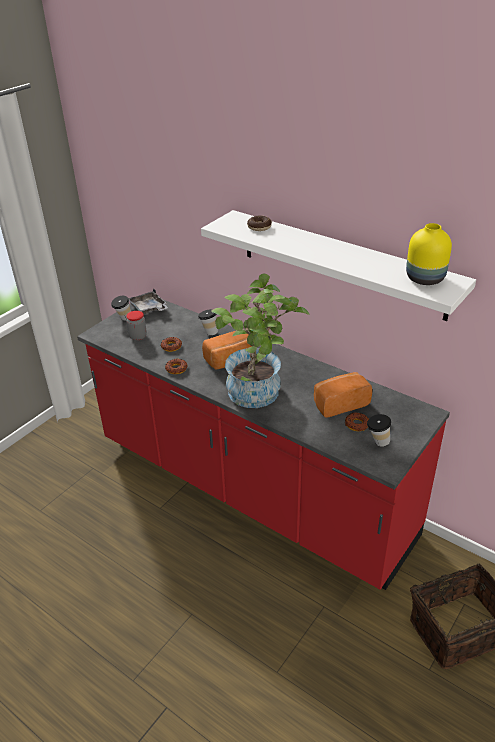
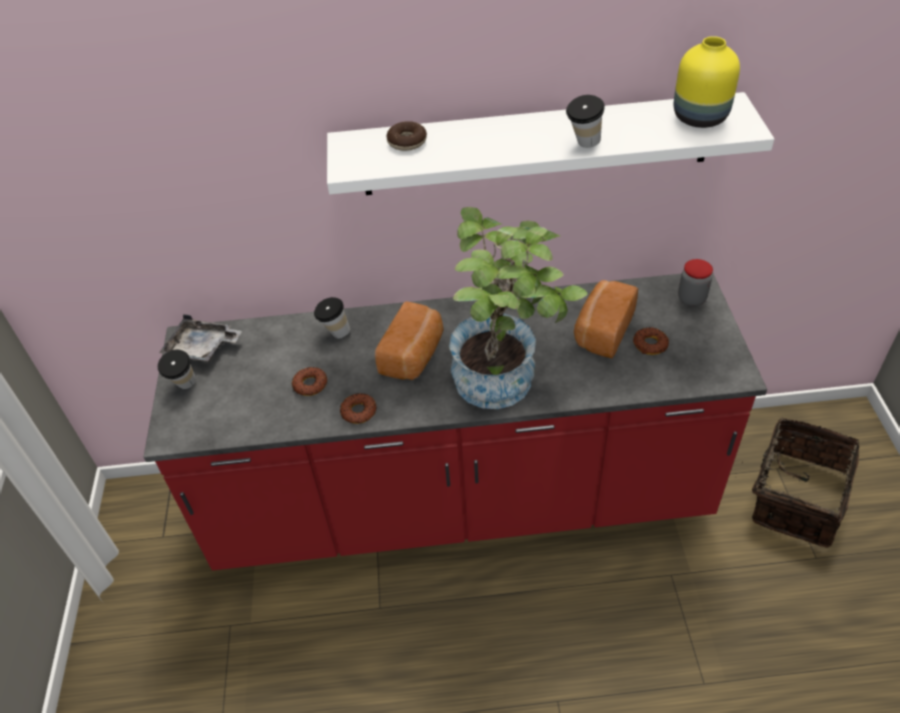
camera: 40 degrees left, 10 degrees up
jar [126,311,147,341] -> jar moved to [678,259,713,306]
cup [367,414,391,447] -> cup moved to [566,95,605,148]

